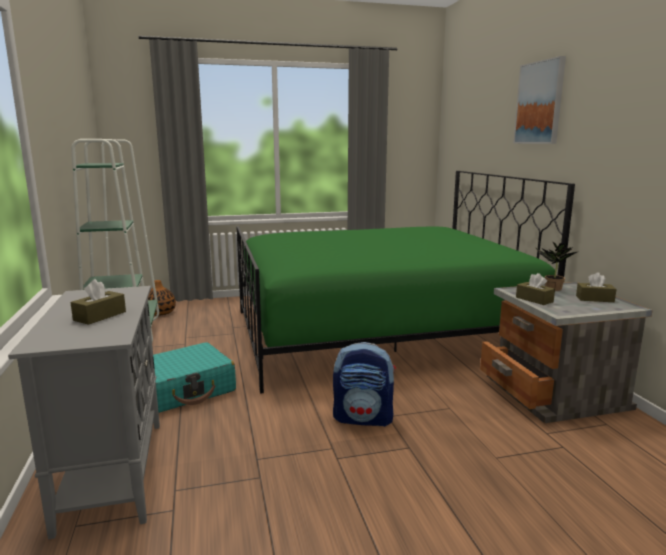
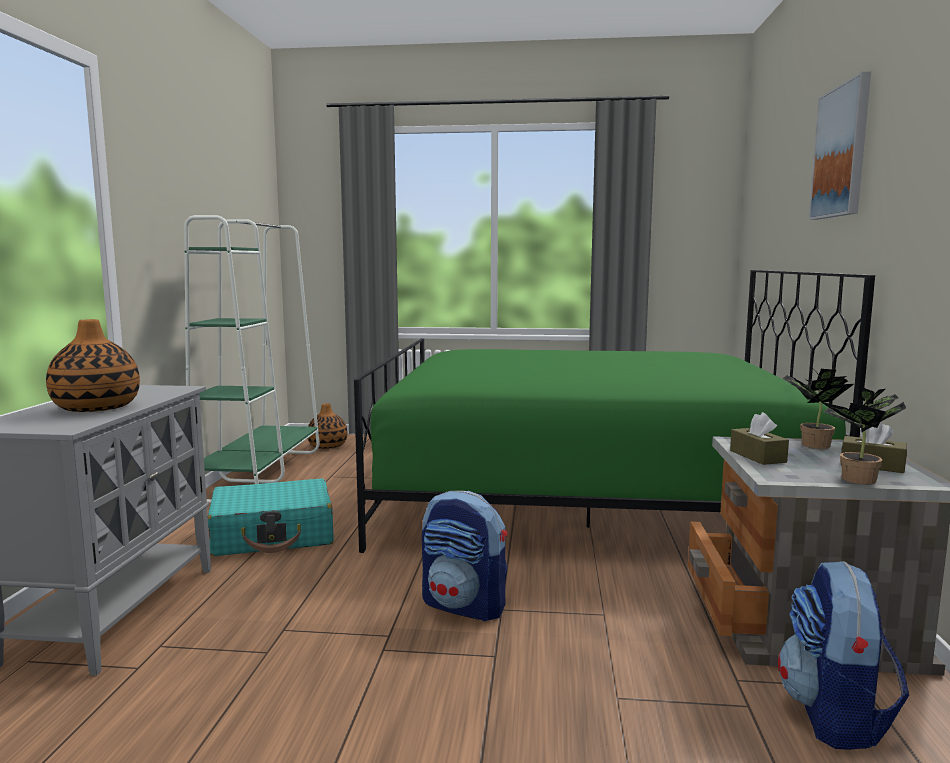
camera: 20 degrees right, 5 degrees down
brown tissue box [70,279,126,325] -> vase [46,319,140,412]
none -> backpack [778,561,909,750]
none -> potted plant [821,386,906,484]

